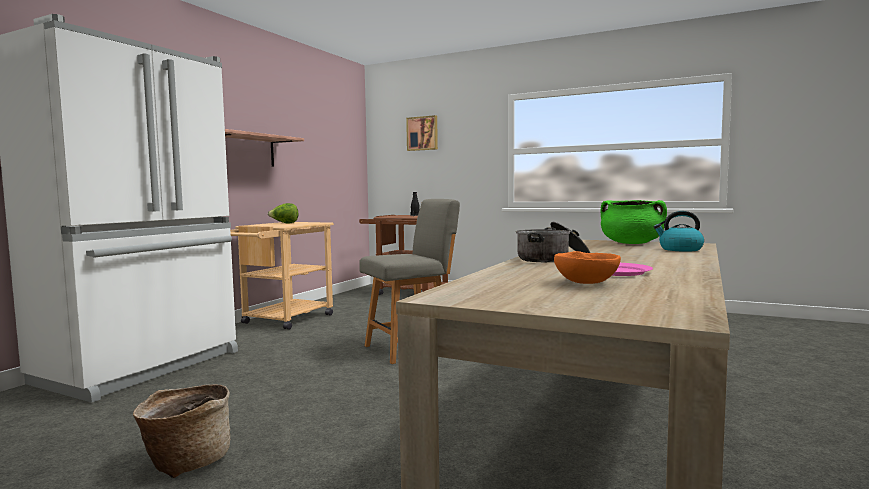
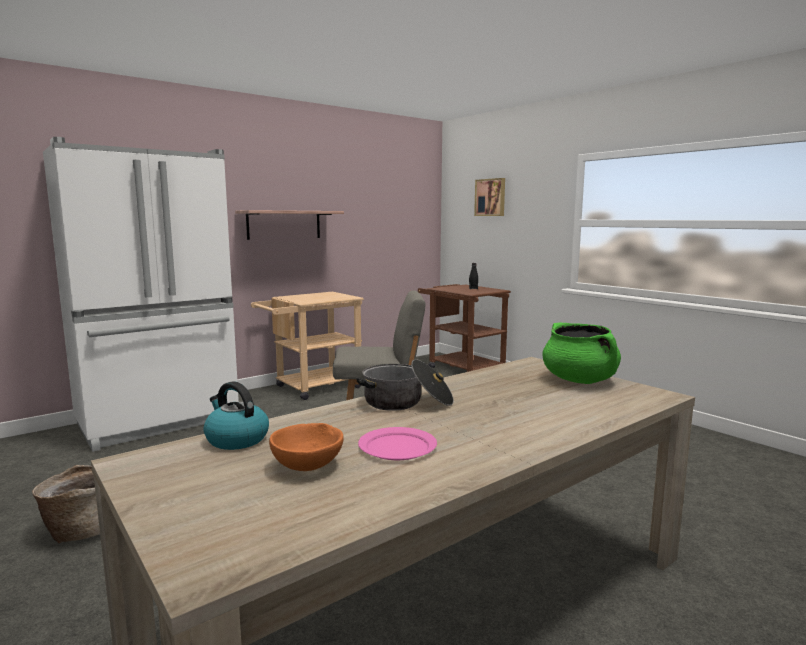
camera: 25 degrees right, 5 degrees up
lettuce [268,203,298,223] -> none
kettle [654,211,704,251] -> kettle moved to [203,381,269,450]

